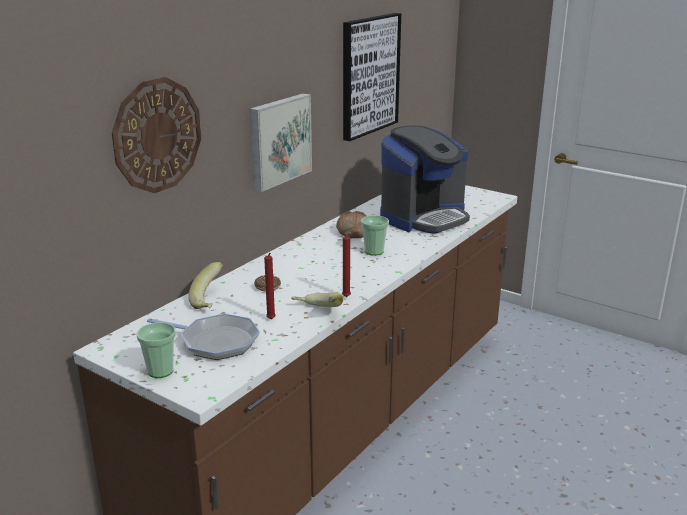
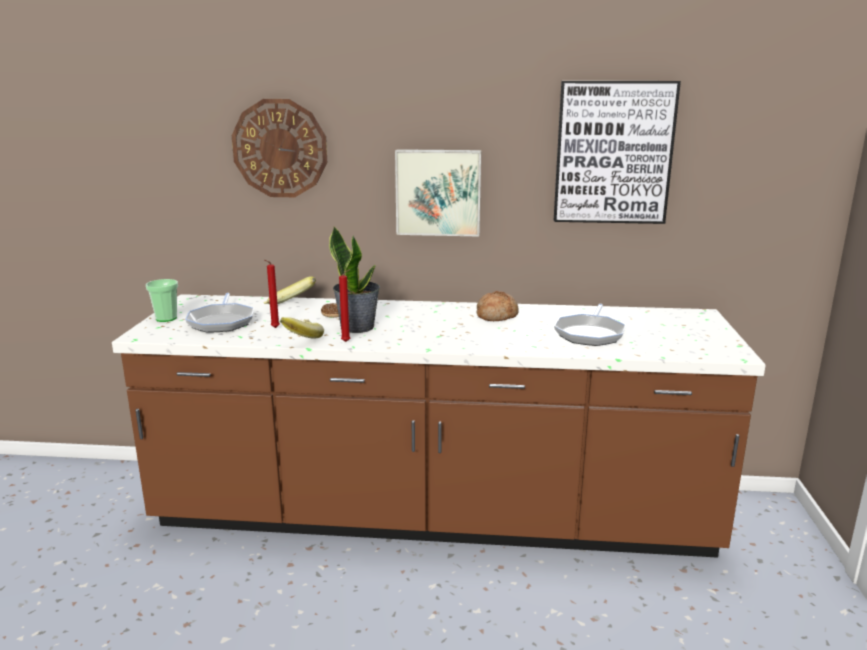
camera: 60 degrees right, 5 degrees down
cup [361,215,389,256] -> none
coffee machine [380,126,470,234] -> frying pan [554,304,626,346]
none -> potted plant [329,226,380,333]

